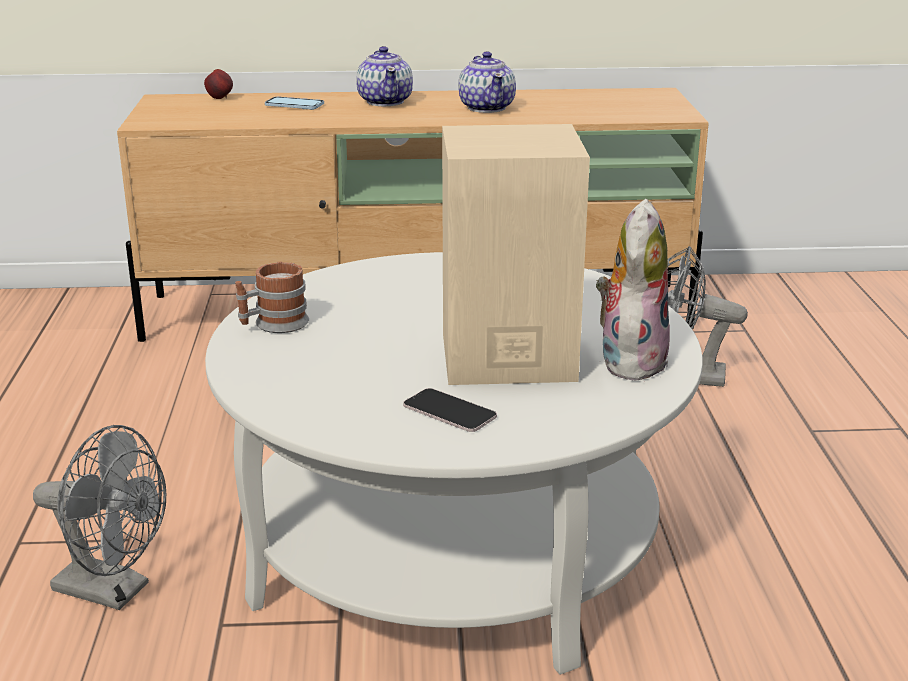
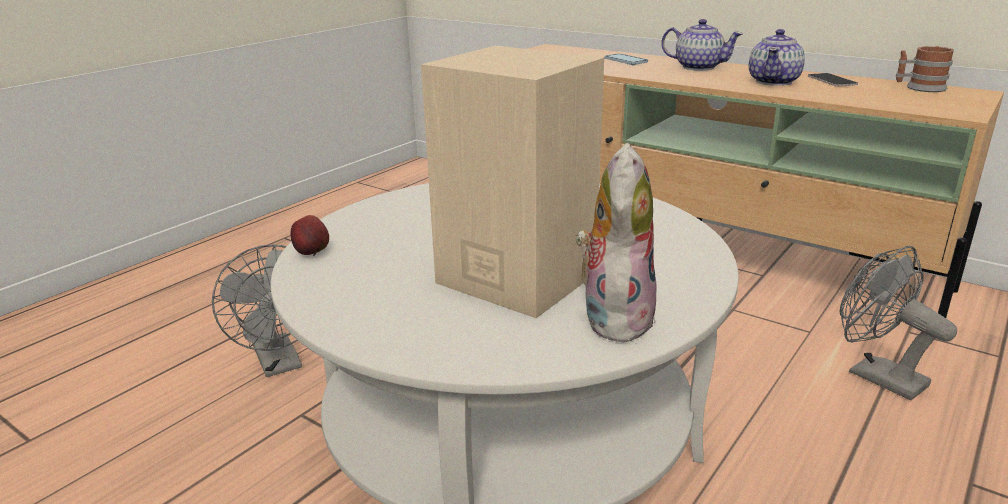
camera: 40 degrees right, 0 degrees up
apple [204,69,233,99] -> apple moved to [290,215,329,256]
mug [235,262,309,333] -> mug moved to [896,46,954,92]
teapot [356,46,413,106] -> teapot turned 90 degrees counterclockwise [661,19,743,71]
phone [403,388,497,432] -> phone moved to [808,73,858,87]
plush toy [596,199,670,380] -> plush toy turned 45 degrees counterclockwise [576,143,656,342]

